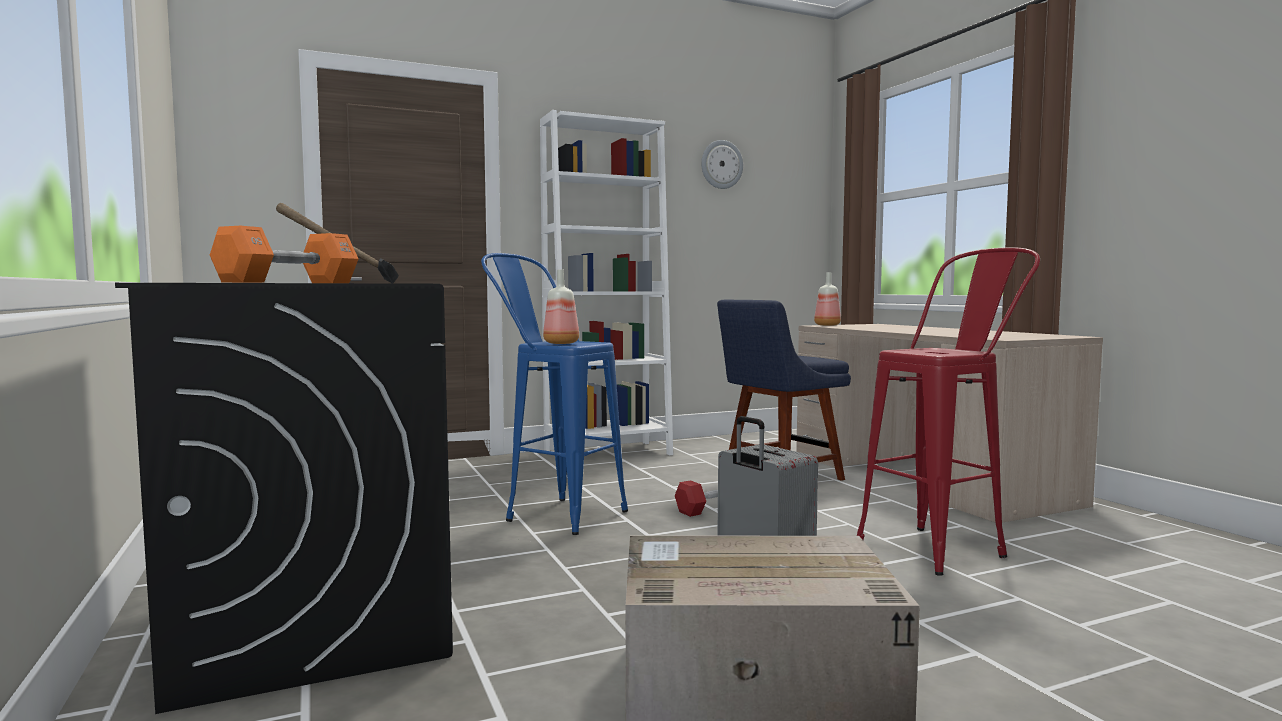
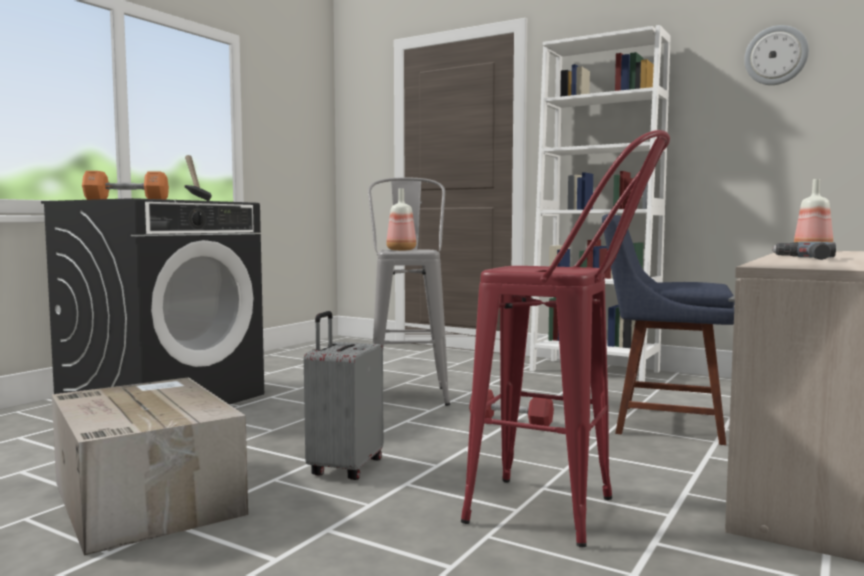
camera: 55 degrees right, 0 degrees up
blue stool [481,253,628,535] -> grey stool [368,177,450,406]
none -> power drill [772,242,836,260]

